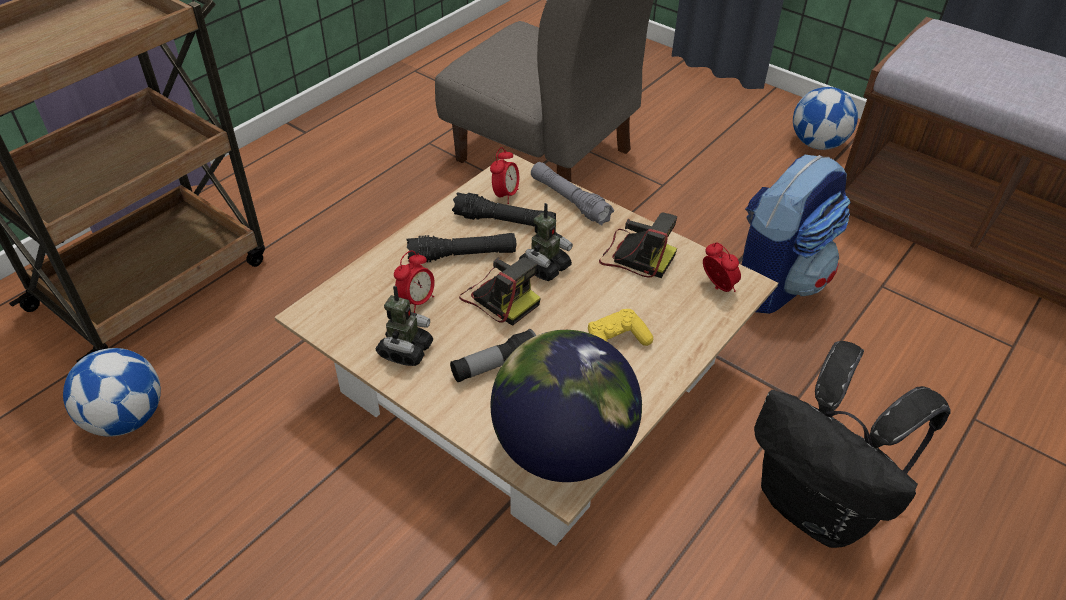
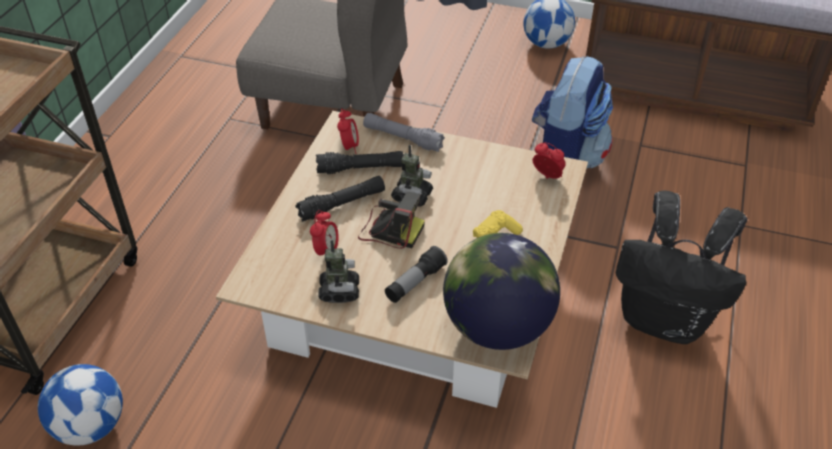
camera: 20 degrees left, 0 degrees up
camera [599,212,677,278] -> none

